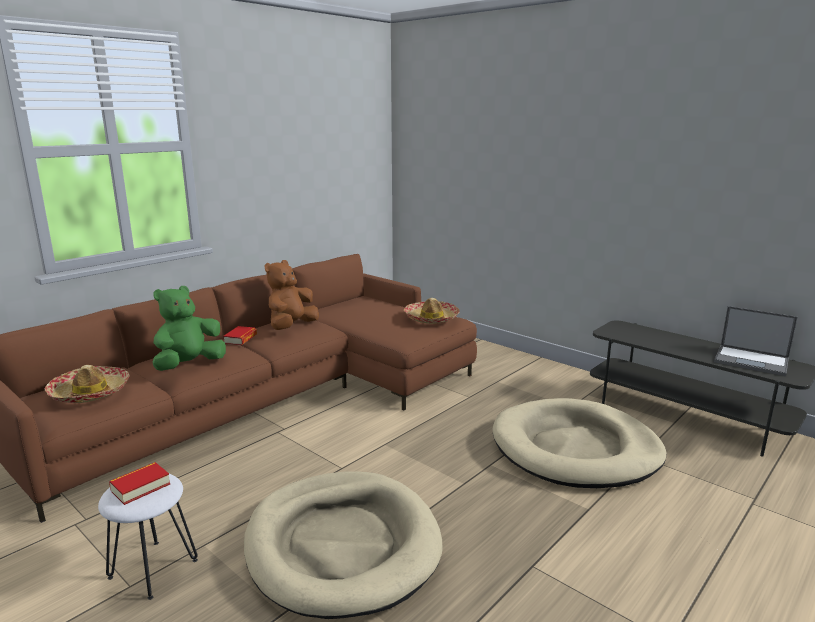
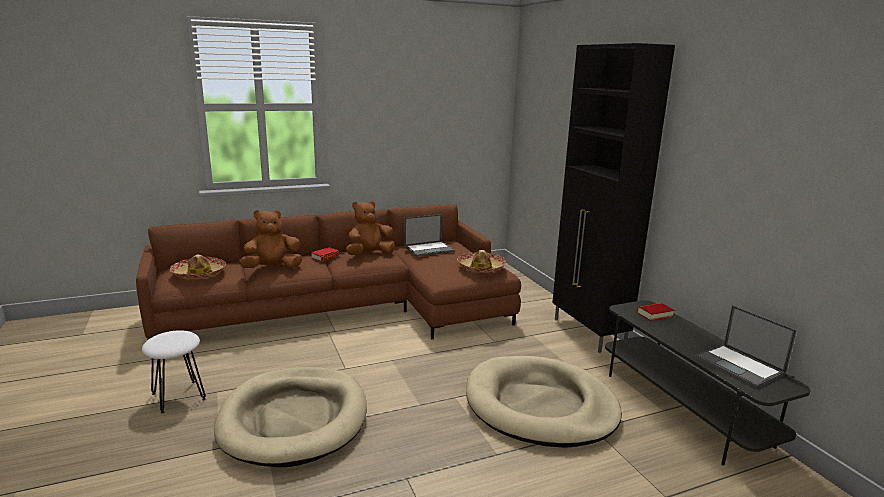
camera: 25 degrees right, 0 degrees up
book [109,462,171,505] -> book moved to [637,303,674,321]
green plush toy [153,286,226,371] -> brown plush toy [240,210,302,268]
none -> laptop [404,214,455,257]
none -> black cabinet [552,43,675,353]

